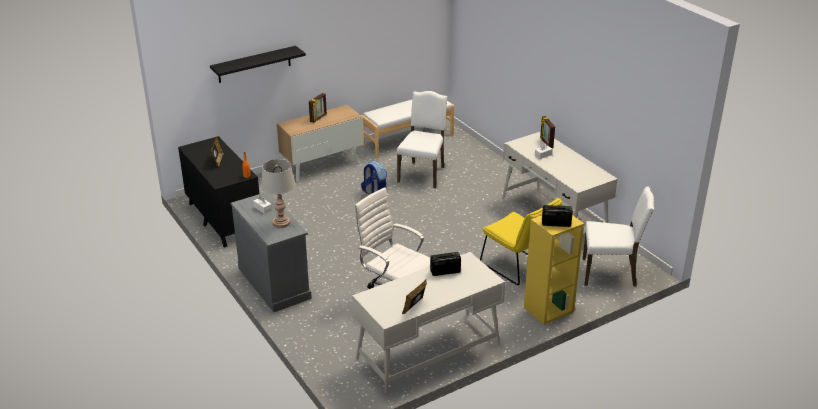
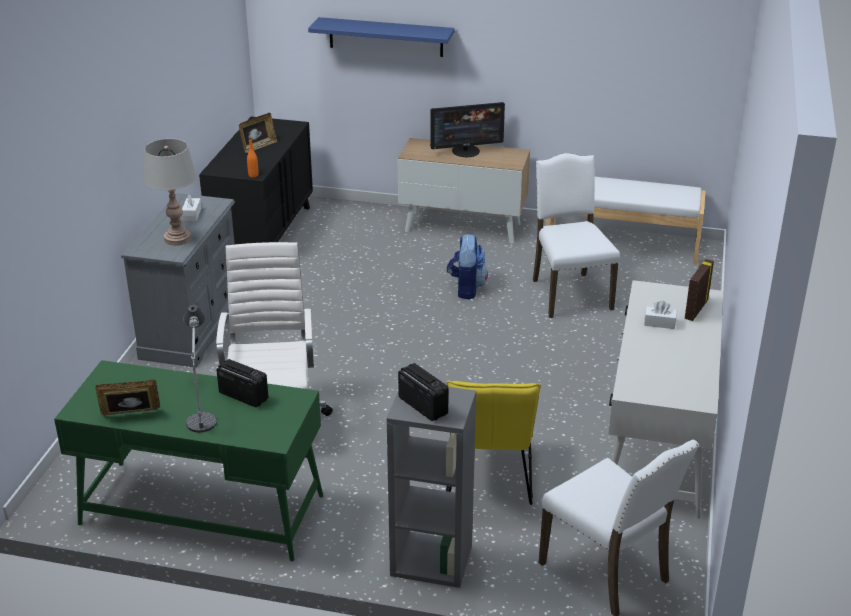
camera: 45 degrees right, 0 degrees up
black shelf [210,46,306,83] -> blue shelf [308,17,455,57]
picture frame [309,93,327,123] -> monitor [430,102,505,157]
white desk [352,252,505,394] -> green desk [54,360,323,561]
white chair [397,91,448,188] -> white chair turned 75 degrees counterclockwise [533,153,620,318]
yellow bookcase [524,215,584,325] -> grey bookcase [387,387,476,588]
none -> table lamp [183,304,217,433]

